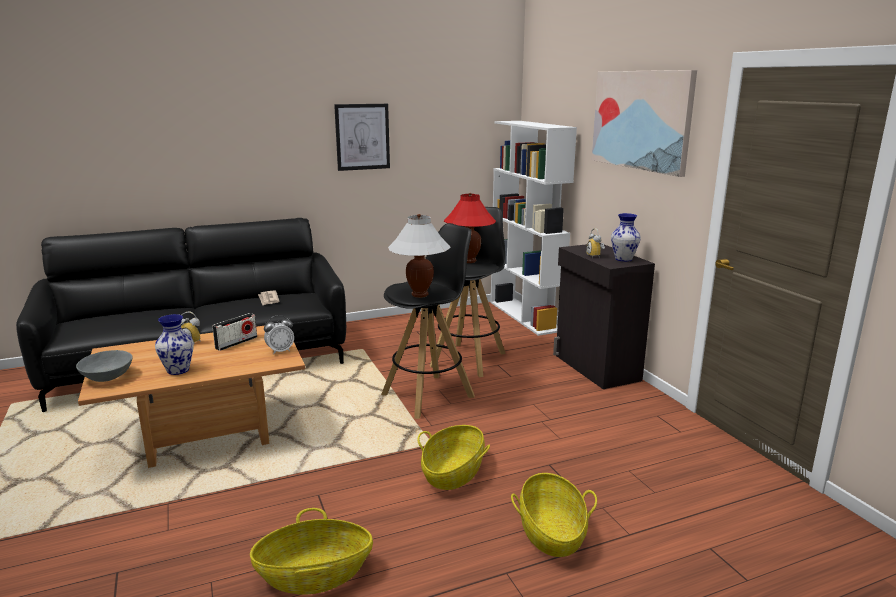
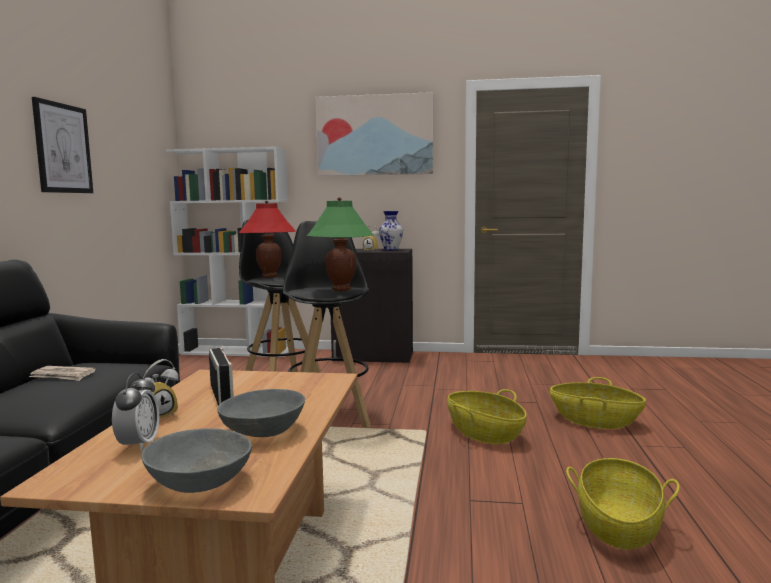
camera: 60 degrees left, 10 degrees down
vase [155,314,194,375] -> grey bowl [218,389,305,437]
alarm clock [264,315,294,354] -> alarm clock moved to [112,372,159,451]
white table lamp [388,214,450,298] -> green table lamp [307,197,374,291]

